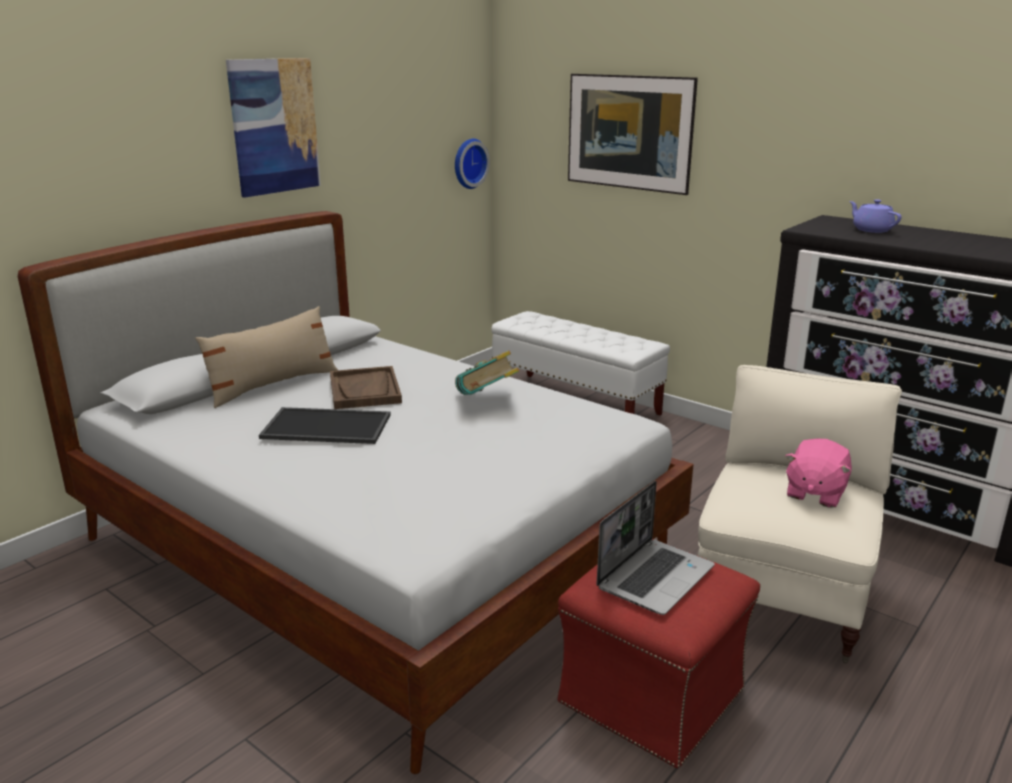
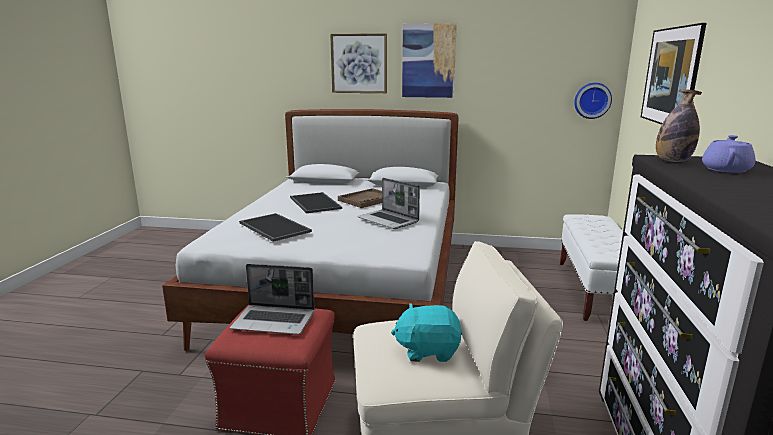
camera: 60 degrees right, 5 degrees down
beige pillow [196,306,338,408] -> none
book [455,351,519,395] -> laptop [358,178,420,229]
pink plush toy [785,438,852,508] -> turquoise plush toy [391,303,462,362]
none -> tray [239,213,312,242]
none -> picture [330,33,387,93]
none -> bottle [656,89,702,162]

